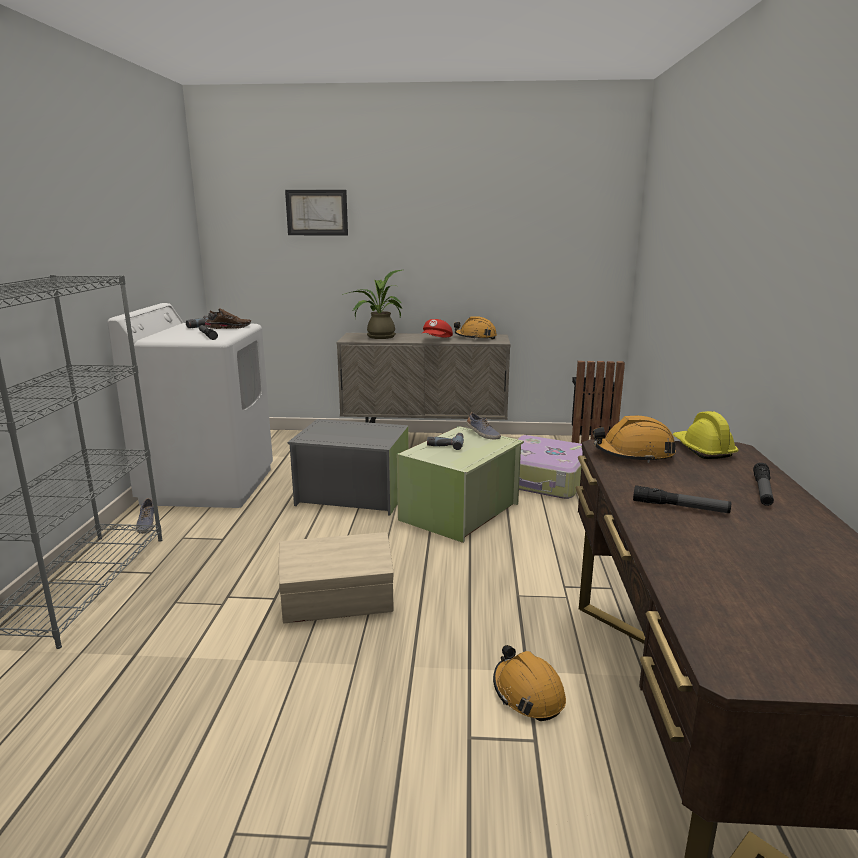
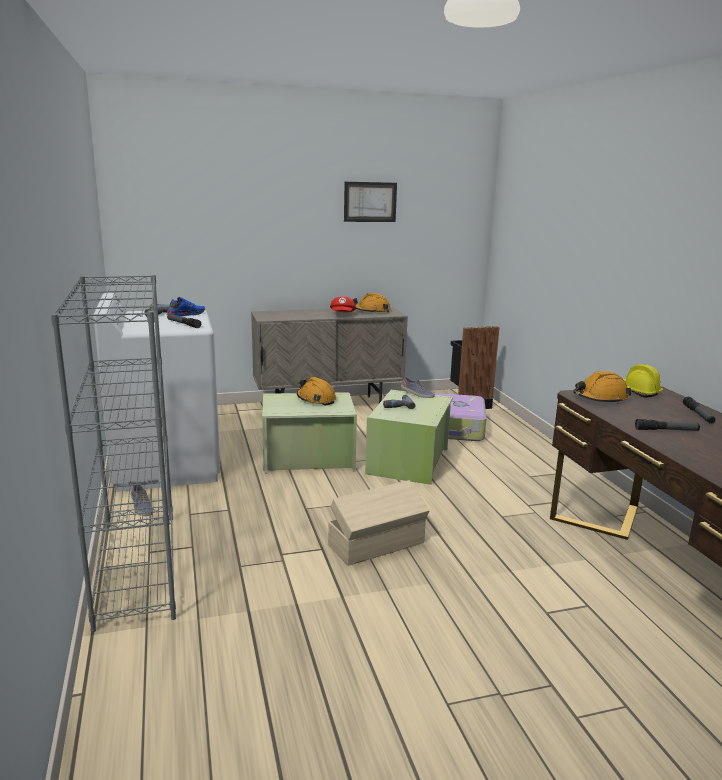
camera: 20 degrees left, 0 degrees up
brown shoe [205,308,251,329] -> blue shoe [166,297,205,316]
picture [285,190,348,235] -> picture moved to [344,182,397,222]
grey storage box [288,419,409,516] -> green storage box [262,392,357,474]
potted plant [342,270,403,339] -> none
orange hard hat [493,645,566,721] -> orange hard hat moved to [297,377,336,406]

